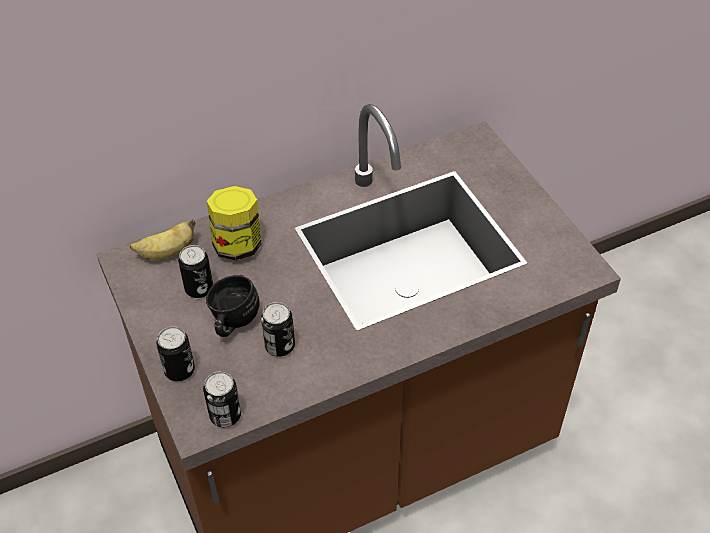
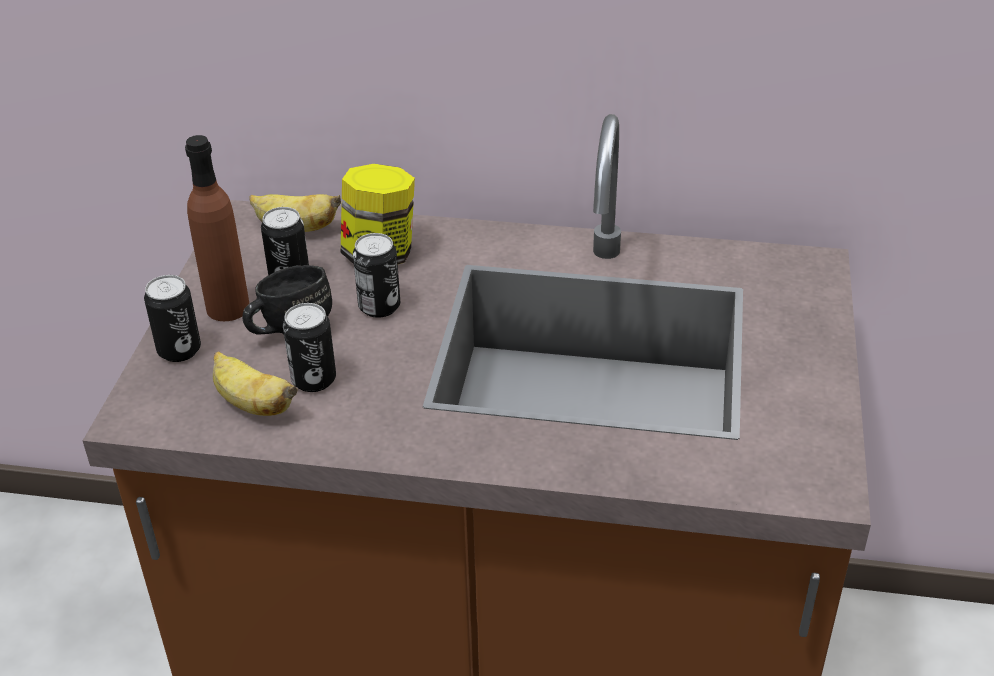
camera: 35 degrees right, 10 degrees down
can [203,371,241,427] -> can moved to [353,233,400,318]
none -> brown bottle [185,135,250,321]
none -> banana [213,351,298,416]

